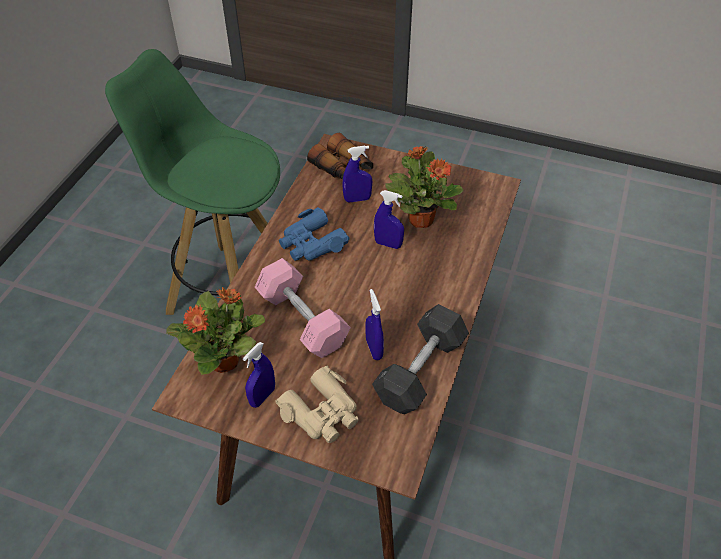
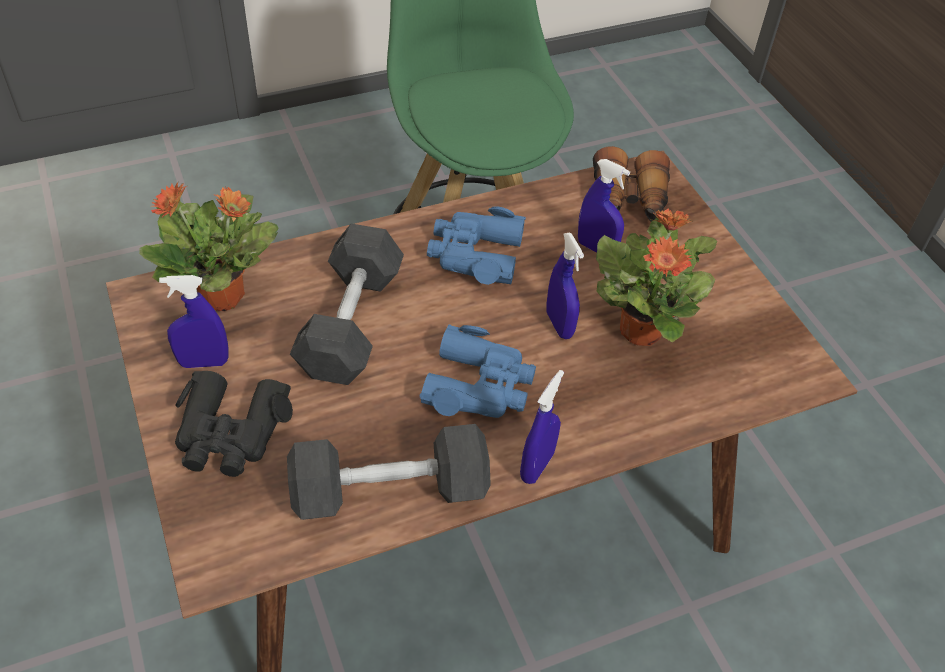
camera: 45 degrees right, 0 degrees up
pink dumbbell [255,258,351,358] -> grey dumbbell [290,224,404,385]
beige binoculars [275,366,358,443] -> black binoculars [175,371,293,477]
blue spray bottle [366,289,384,360] -> blue spray bottle moved to [520,370,564,484]
none -> blue binoculars [419,324,536,418]

